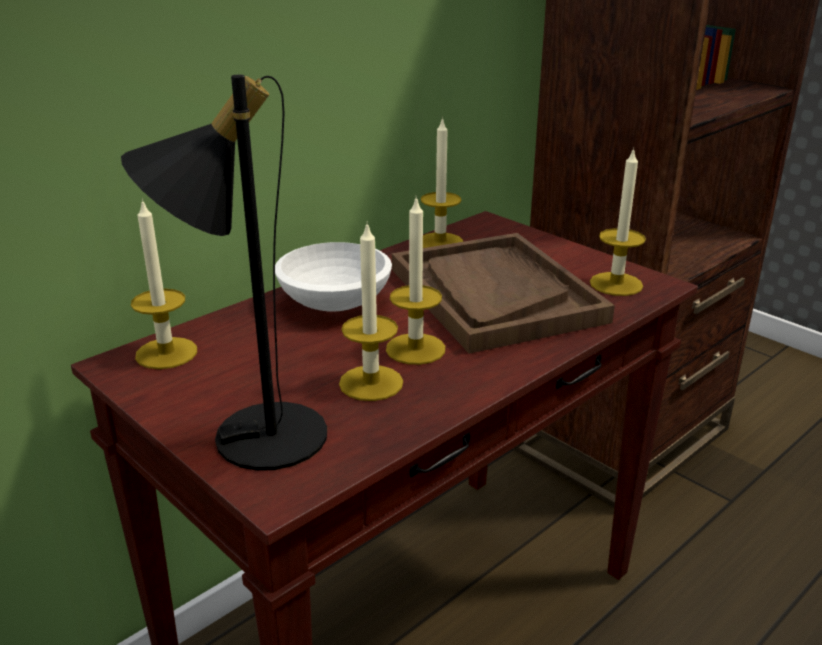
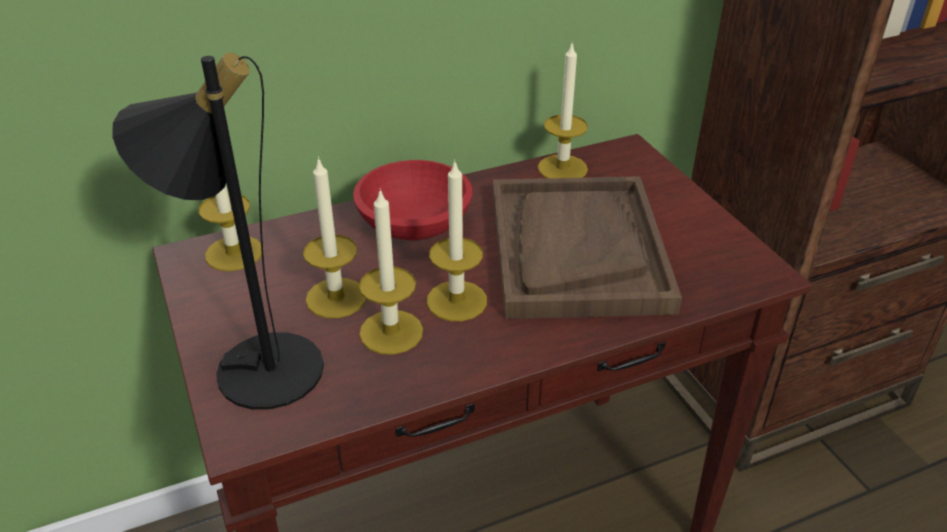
camera: 20 degrees right, 10 degrees up
white bowl [275,242,392,312] -> red bowl [353,160,472,240]
candle [590,147,646,296] -> candle moved to [303,157,366,318]

